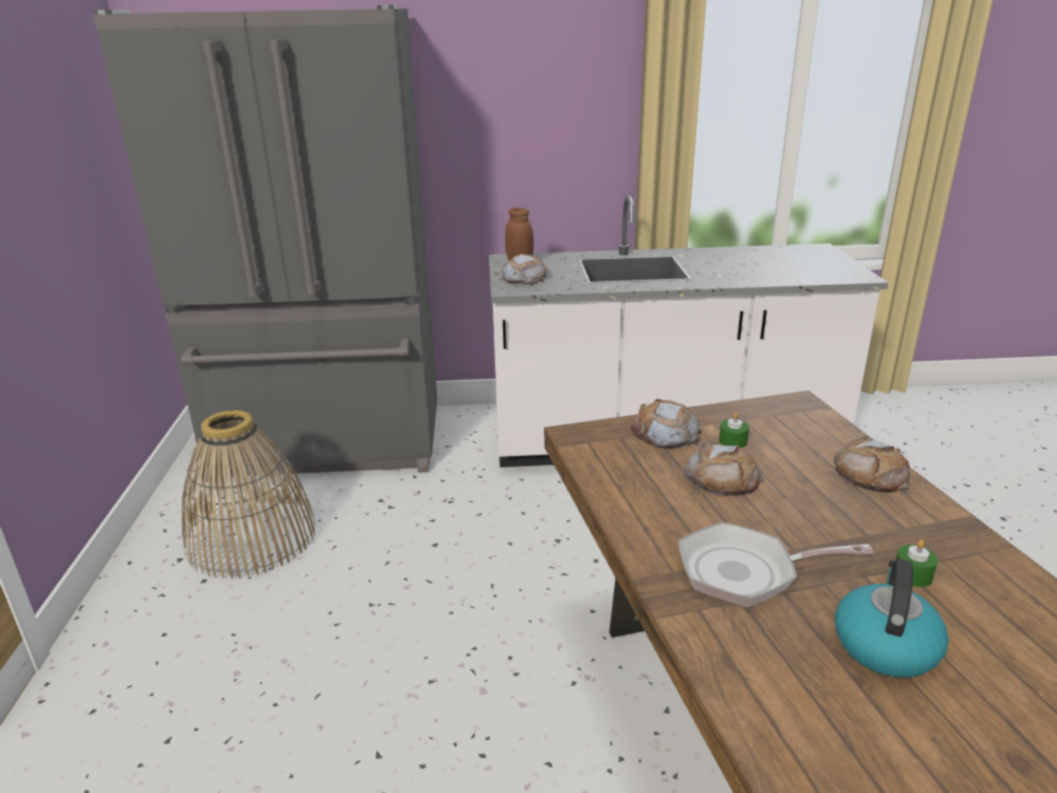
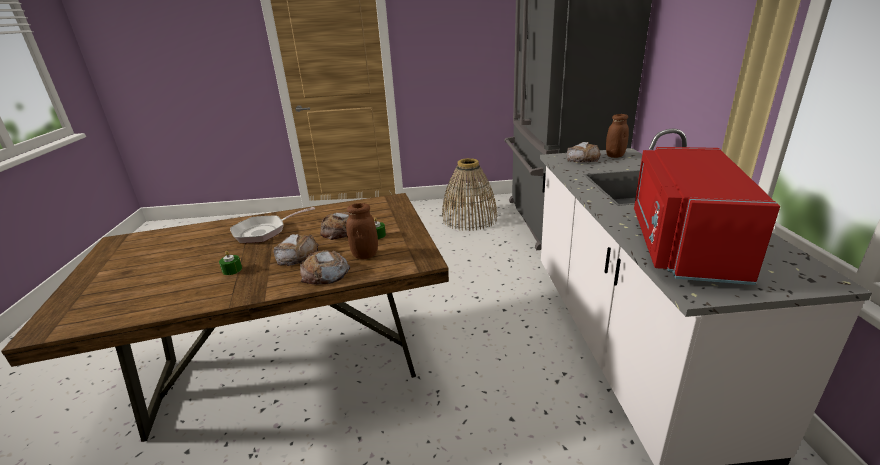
camera: 90 degrees right, 0 degrees up
bread [630,399,701,449] -> bread moved to [274,234,318,266]
frying pan [679,522,874,607] -> frying pan turned 120 degrees counterclockwise [230,207,315,243]
kettle [835,559,949,678] -> none
none -> brown jar [346,203,378,259]
none -> red microwave [634,147,780,285]

